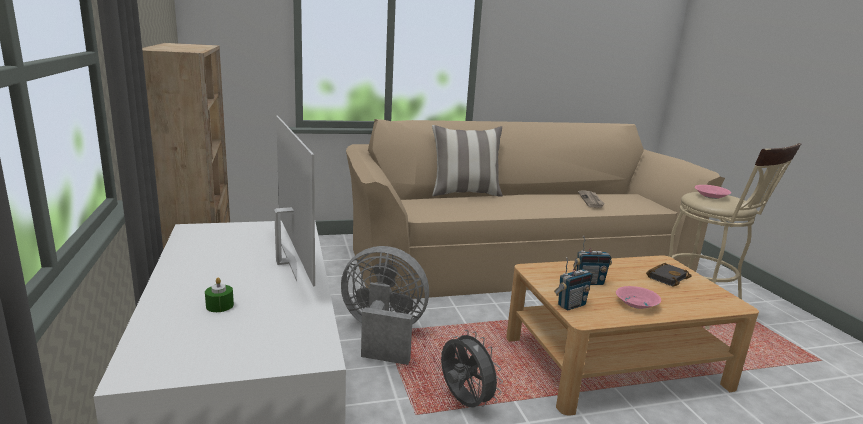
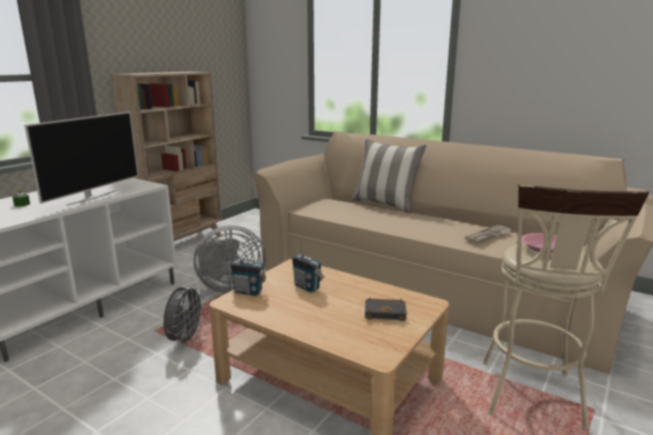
camera: 50 degrees right, 0 degrees up
grey fan [341,246,429,365] -> grey fan turned 105 degrees clockwise [194,225,266,294]
pink bowl [616,286,661,309] -> none

